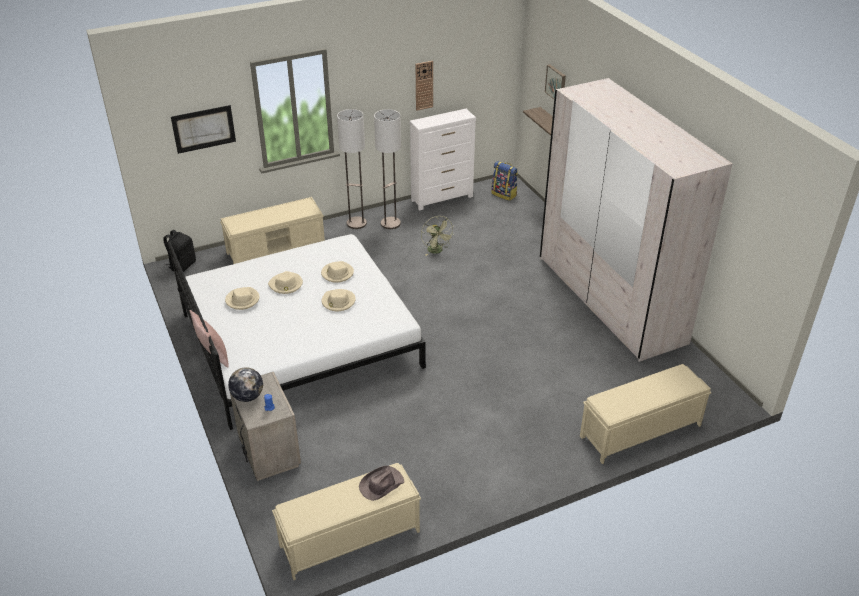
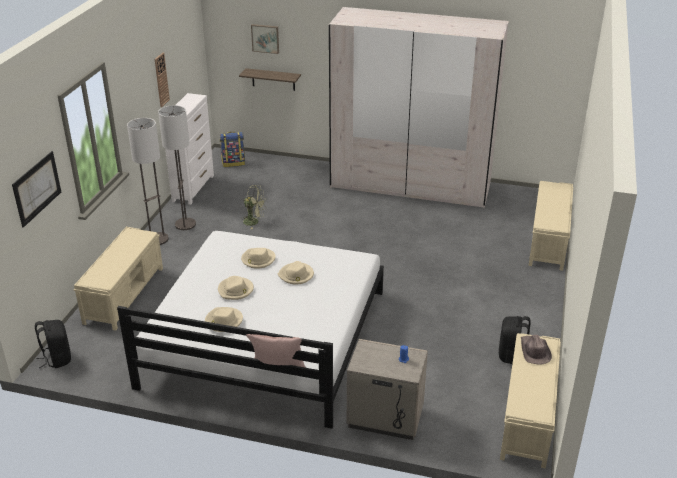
camera: 50 degrees left, 5 degrees down
globe [228,367,263,402] -> none
none -> black backpack [499,316,531,364]

